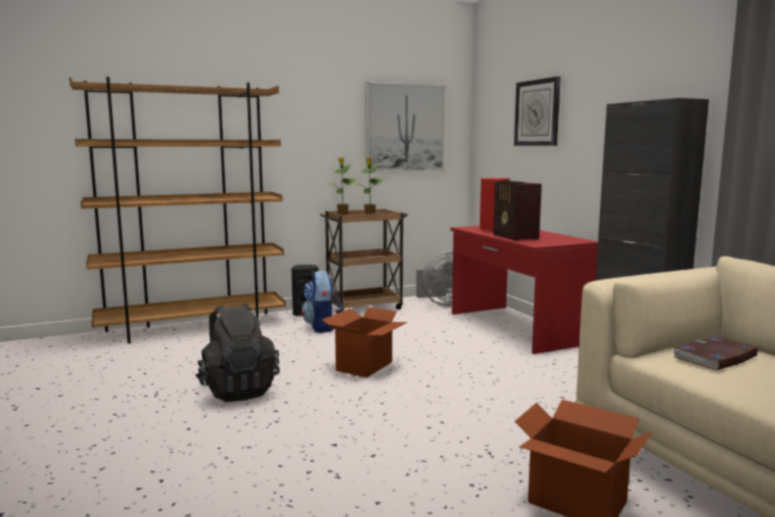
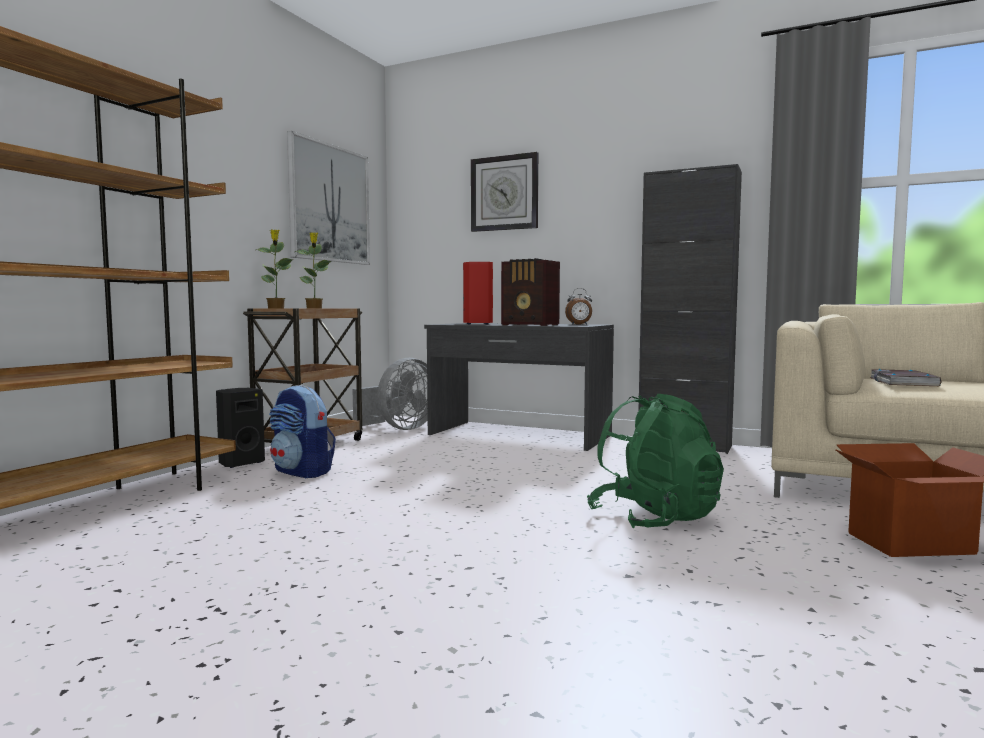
camera: 40 degrees left, 5 degrees down
black backpack [195,304,280,402] -> none
cardboard box [322,307,407,378] -> none
red desk [450,226,598,354] -> grey desk [424,323,614,451]
none -> alarm clock [565,288,592,325]
none -> green backpack [587,394,724,528]

